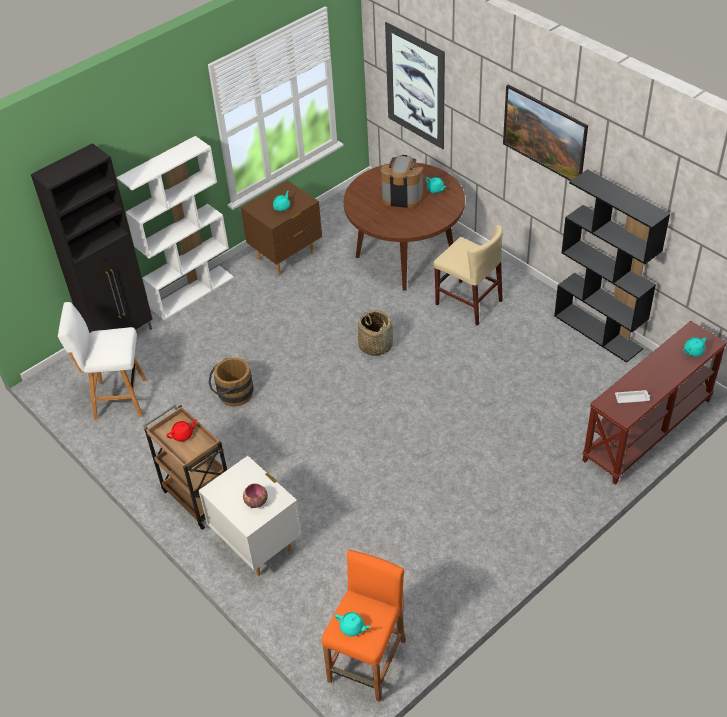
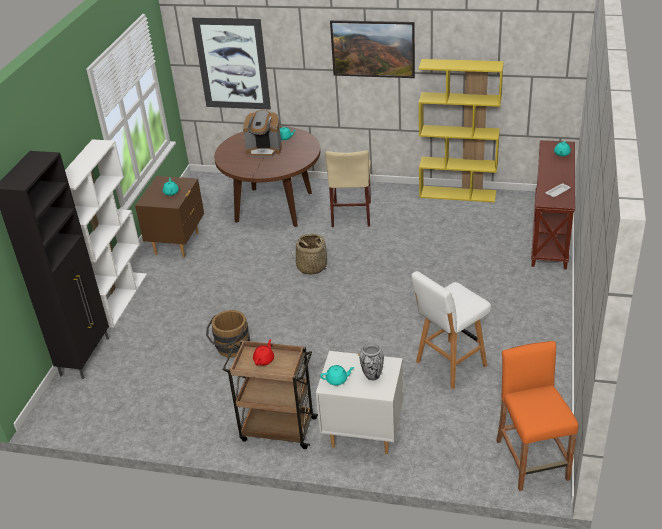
camera: 35 degrees left, 10 degrees down
white stool [58,302,146,420] -> white stool moved to [412,271,491,389]
bowl [243,483,268,508] -> vase [359,342,384,380]
turquoise teapot [335,612,371,636] -> turquoise teapot moved to [320,365,354,386]
coffee machine [381,155,423,208] -> coffee machine turned 150 degrees counterclockwise [243,110,282,157]
beige chair [433,225,503,326] -> beige chair turned 90 degrees clockwise [325,150,371,227]
black bookcase [554,169,670,363] -> yellow bookcase [419,59,504,202]

